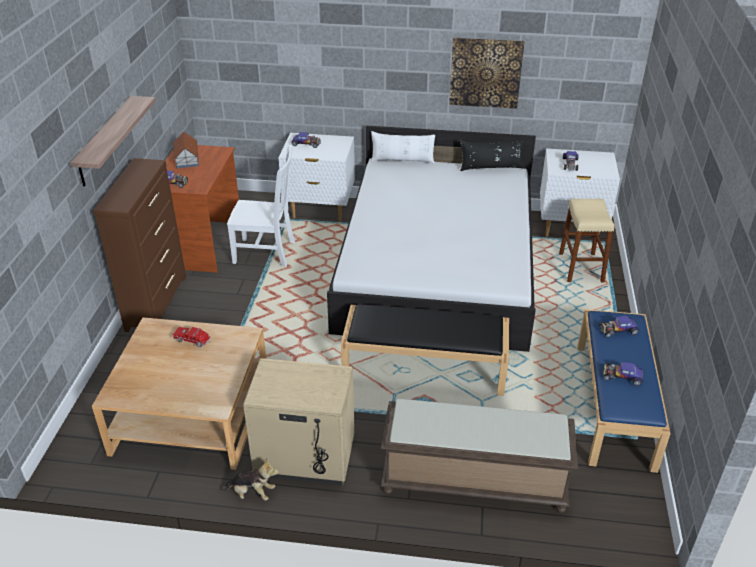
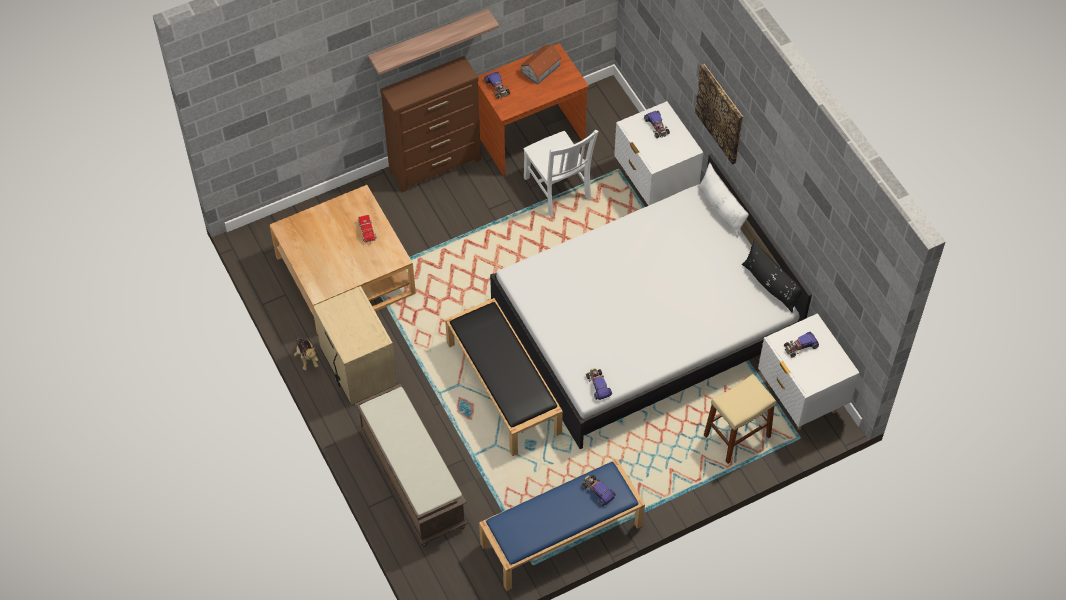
camera: 55 degrees right, 20 degrees up
picture [449,38,524,109] -> picture moved to [695,64,743,165]
toy car [602,362,643,386] -> toy car moved to [586,368,612,400]

